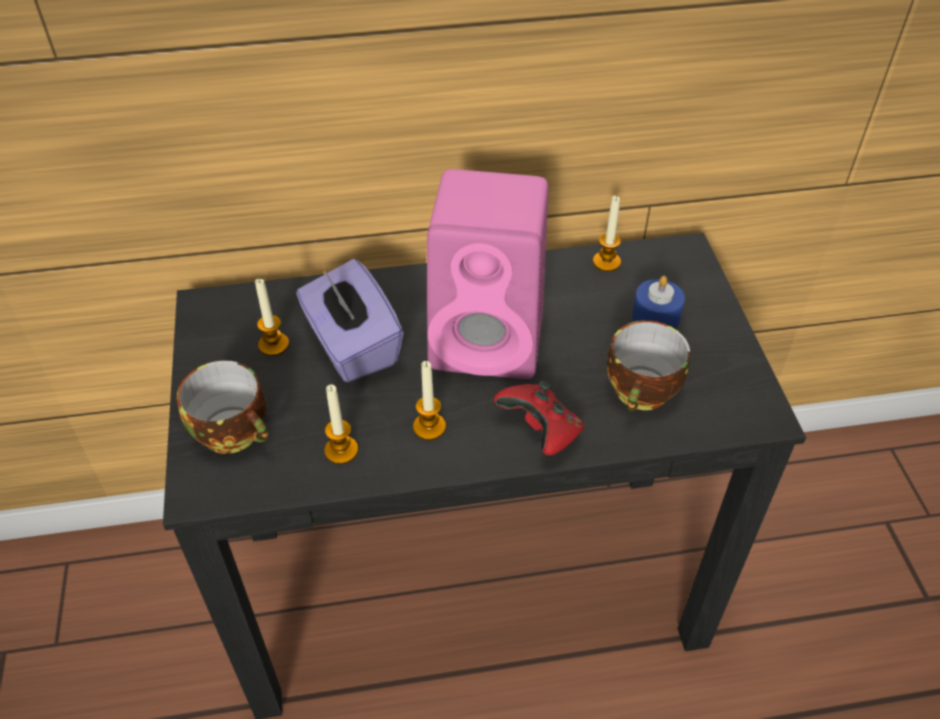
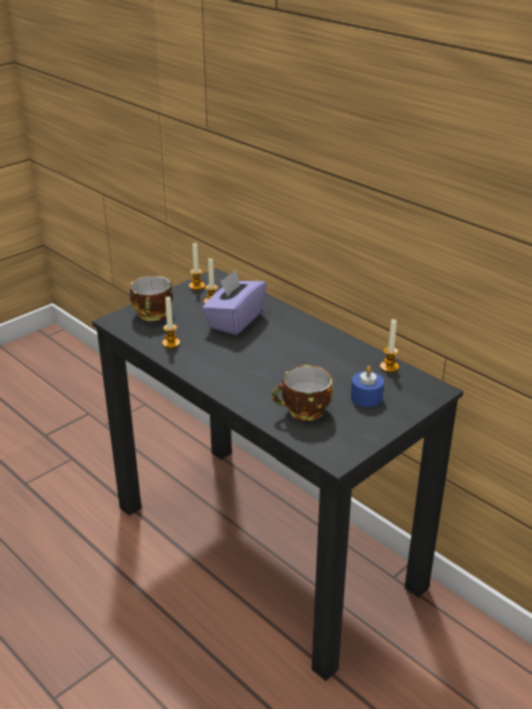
camera: 55 degrees right, 15 degrees down
candle [413,361,446,440] -> candle moved to [189,243,205,290]
pink speaker [427,169,548,379] -> none
red game controller [494,381,584,455] -> none

